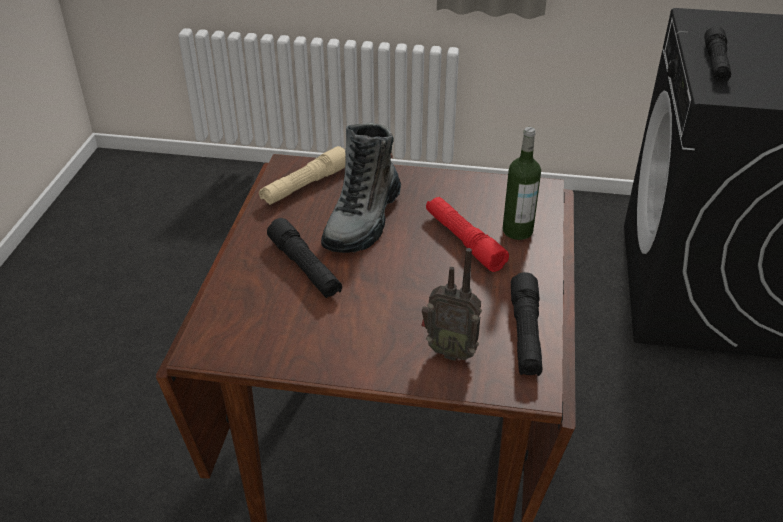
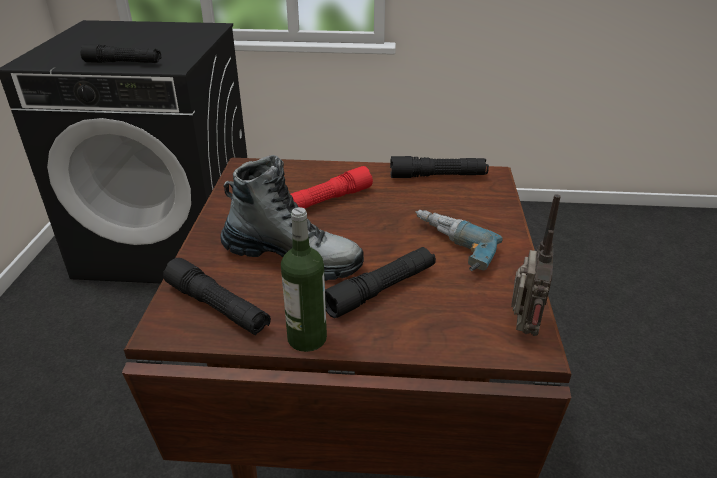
camera: 95 degrees left, 5 degrees down
beige flashlight [259,146,346,205] -> black flashlight [163,258,271,335]
radio [422,248,482,361] -> radio moved to [511,194,561,336]
bottle [502,127,541,240] -> bottle moved to [281,207,327,352]
none -> power drill [415,210,502,271]

